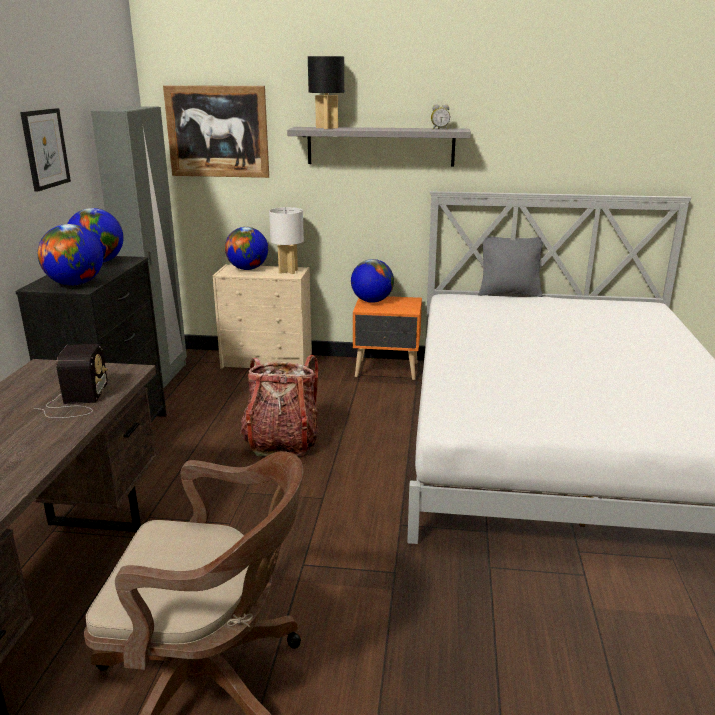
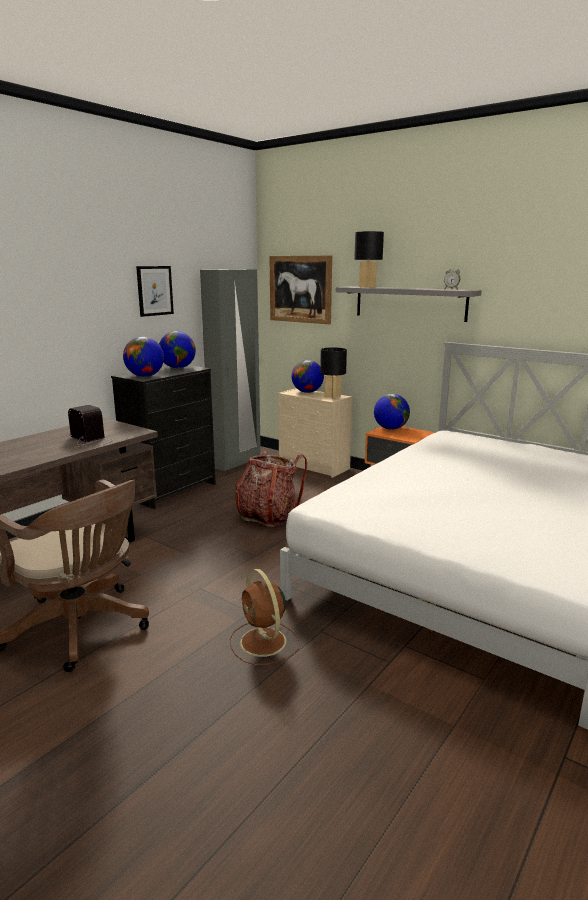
camera: 30 degrees right, 5 degrees down
radio [33,344,108,418] -> radio turned 75 degrees counterclockwise [68,405,113,447]
white table lamp [269,207,304,274] -> black table lamp [320,347,347,399]
grey pillow [479,236,543,297] -> none
none -> brown fan [230,569,300,665]

